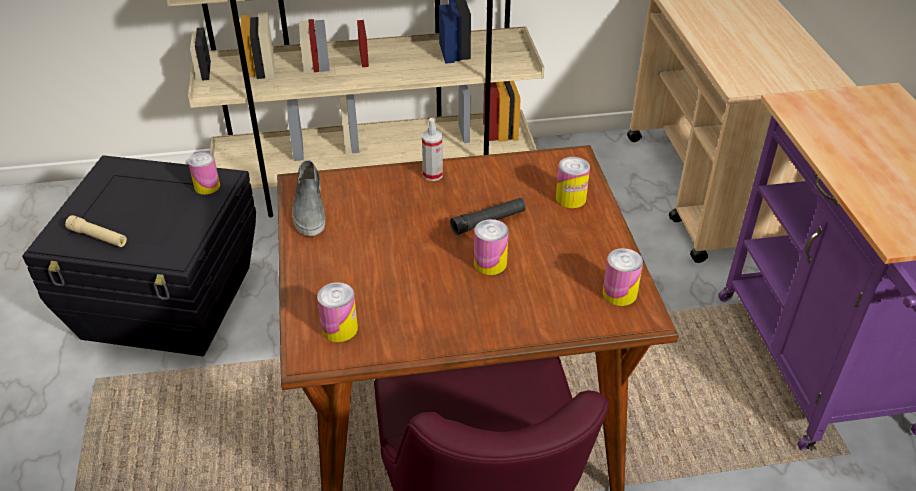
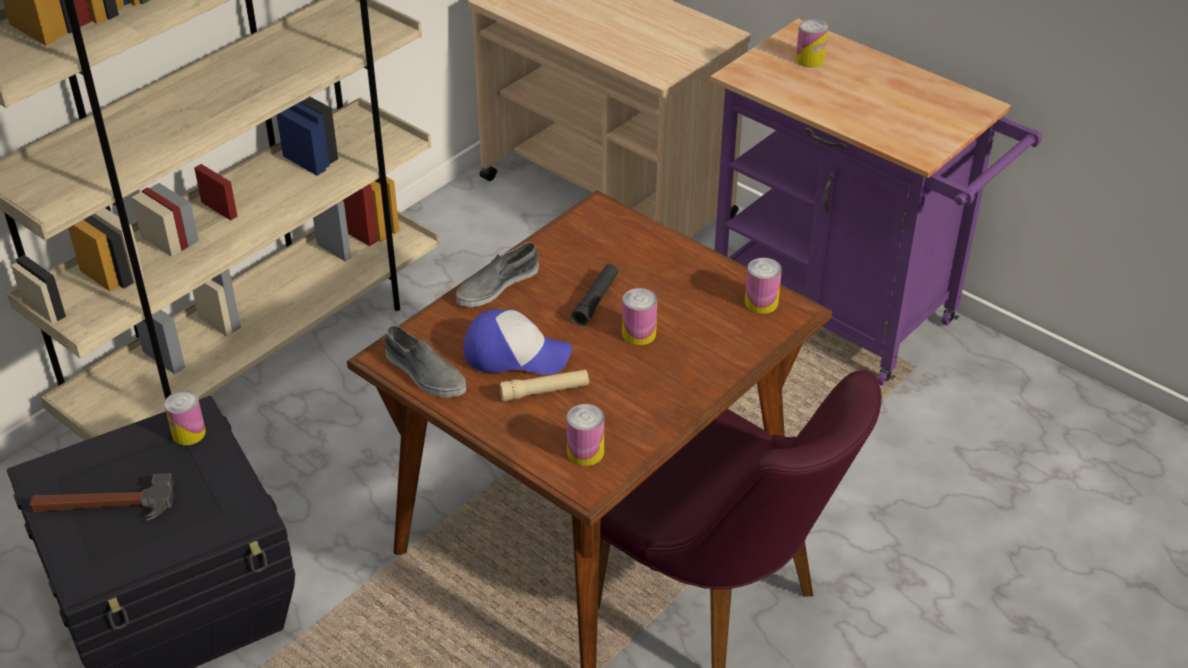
camera: 40 degrees left, 0 degrees up
beige flashlight [65,215,127,247] -> beige flashlight moved to [499,370,589,402]
spray bottle [422,118,443,181] -> grey shoe [456,242,539,307]
can [556,157,590,208] -> can moved to [796,19,828,68]
none -> hammer [30,473,174,521]
none -> cap [463,309,572,375]

